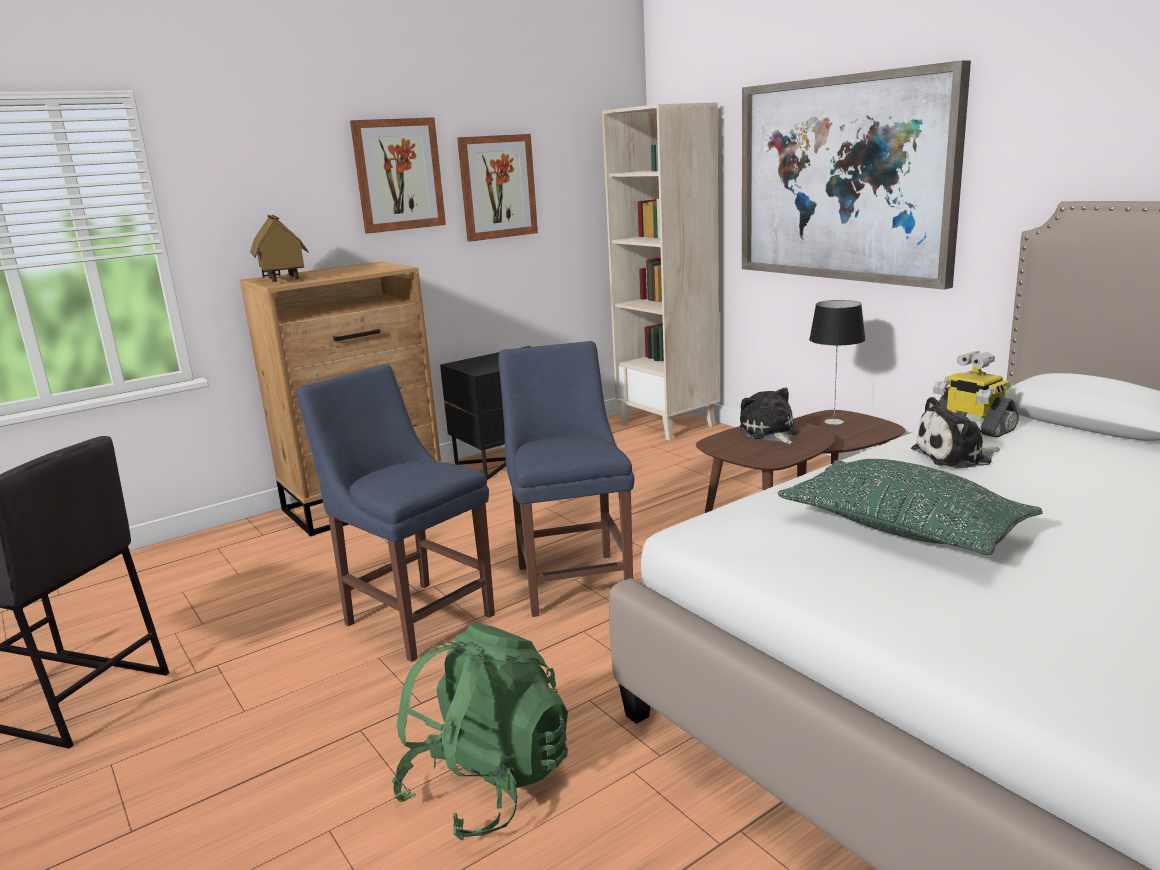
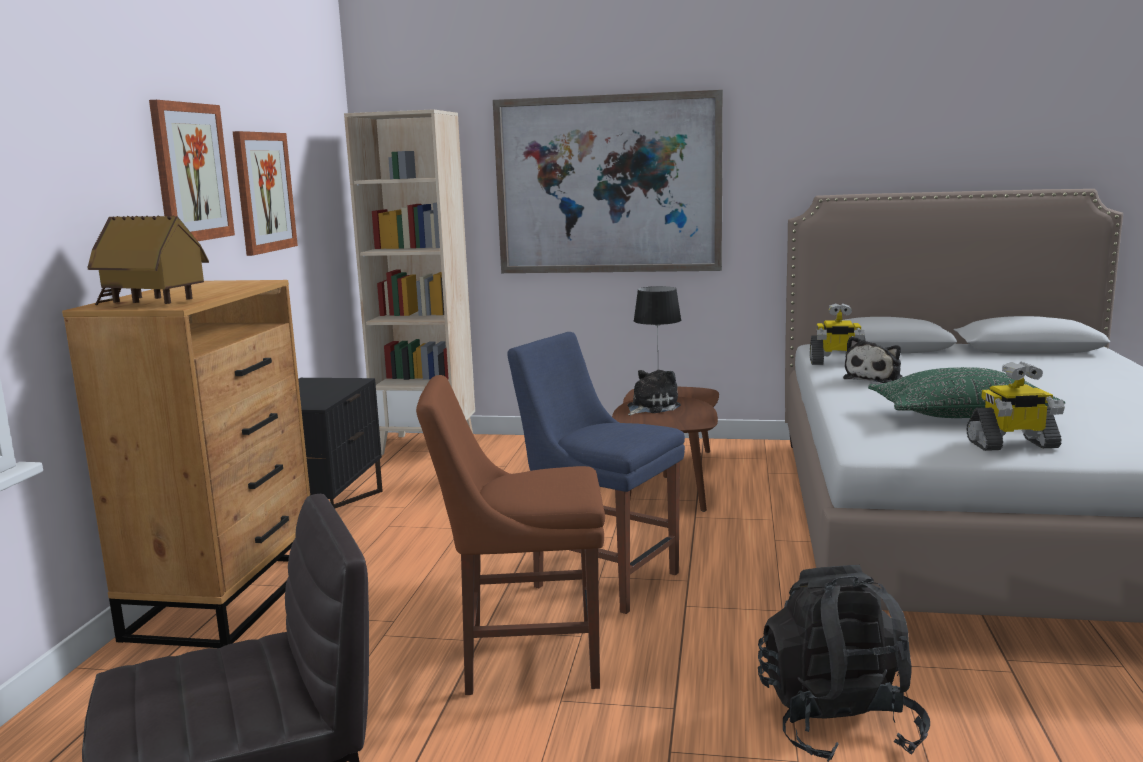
camera: 45 degrees left, 5 degrees down
blue chair [296,365,495,662] -> brown chair [416,375,605,695]
green backpack [392,623,568,840] -> black backpack [758,565,930,762]
plush toy [740,388,798,444] -> plush toy turned 105 degrees clockwise [627,370,681,416]
none -> toy robot [966,361,1065,451]

